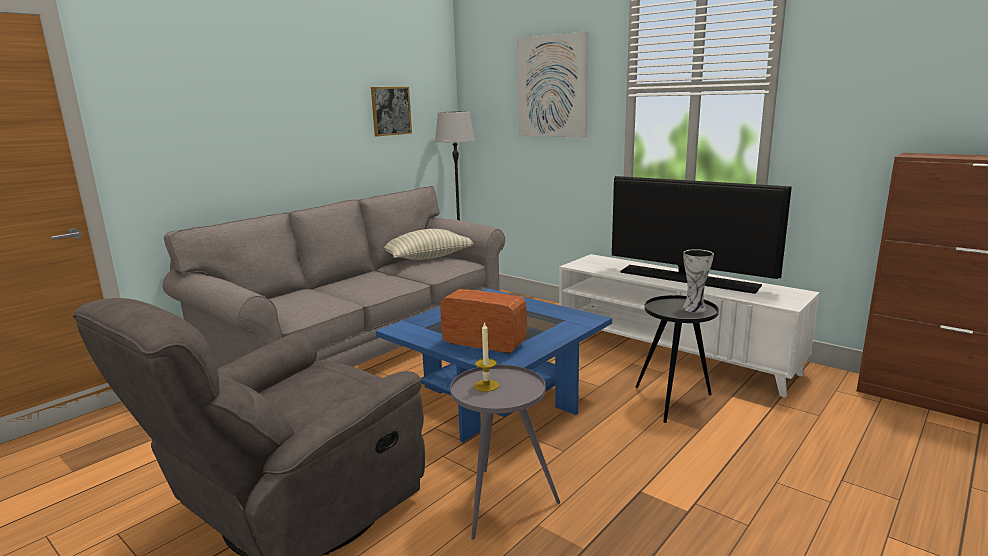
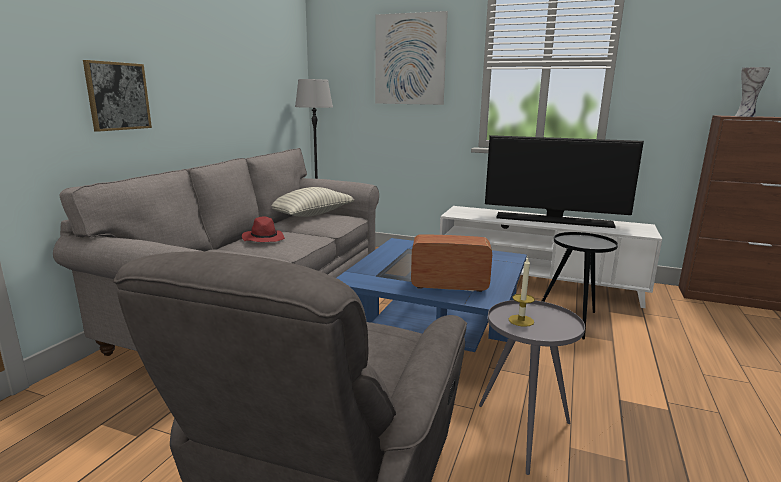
camera: 20 degrees left, 0 degrees up
picture [371,87,412,136] -> picture moved to [83,60,152,132]
vase [683,249,714,313] -> vase moved to [735,67,770,117]
none -> red hat [242,216,285,242]

